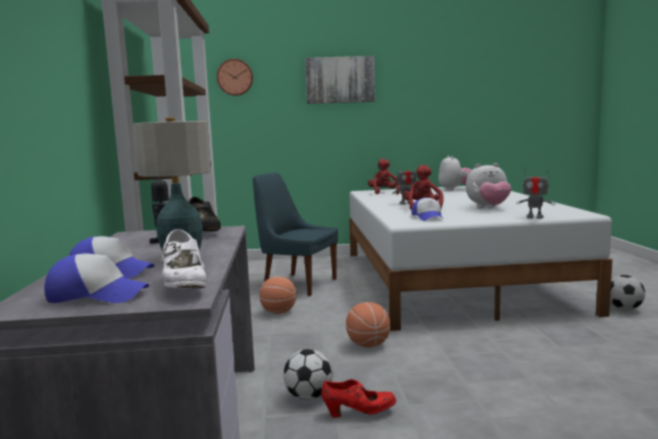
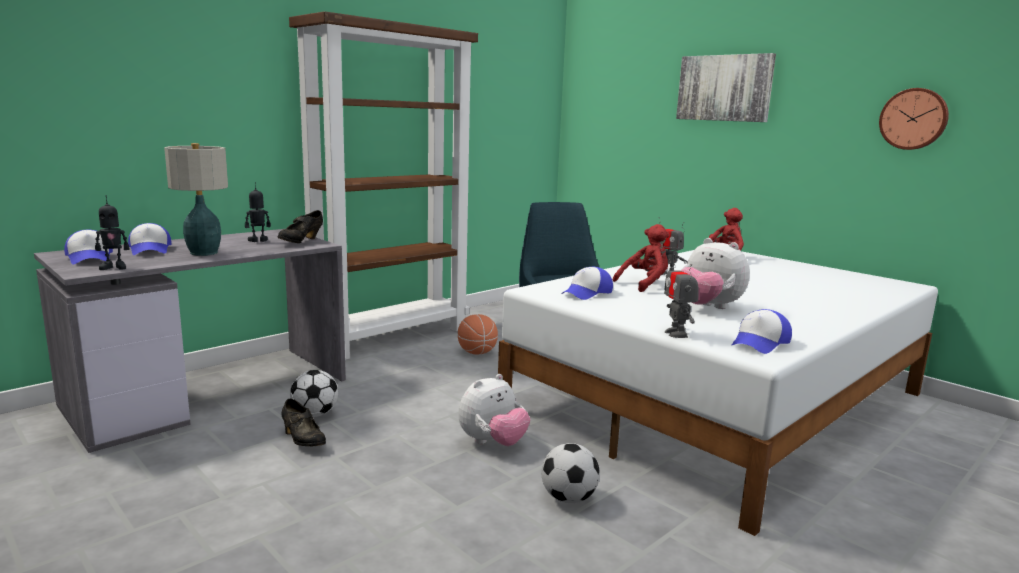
camera: 50 degrees right, 5 degrees up
white shoe [161,229,206,289] -> toy robot [95,195,129,270]
wall clock [217,59,253,96] -> wall clock moved to [879,88,949,150]
red shoe [321,379,396,418] -> black shoe [281,399,326,446]
basketball [346,302,390,347] -> none
plush toy [438,156,472,190] -> plush toy moved to [458,374,530,446]
football [610,275,645,310] -> football moved to [541,443,600,503]
none -> cap [732,309,792,354]

